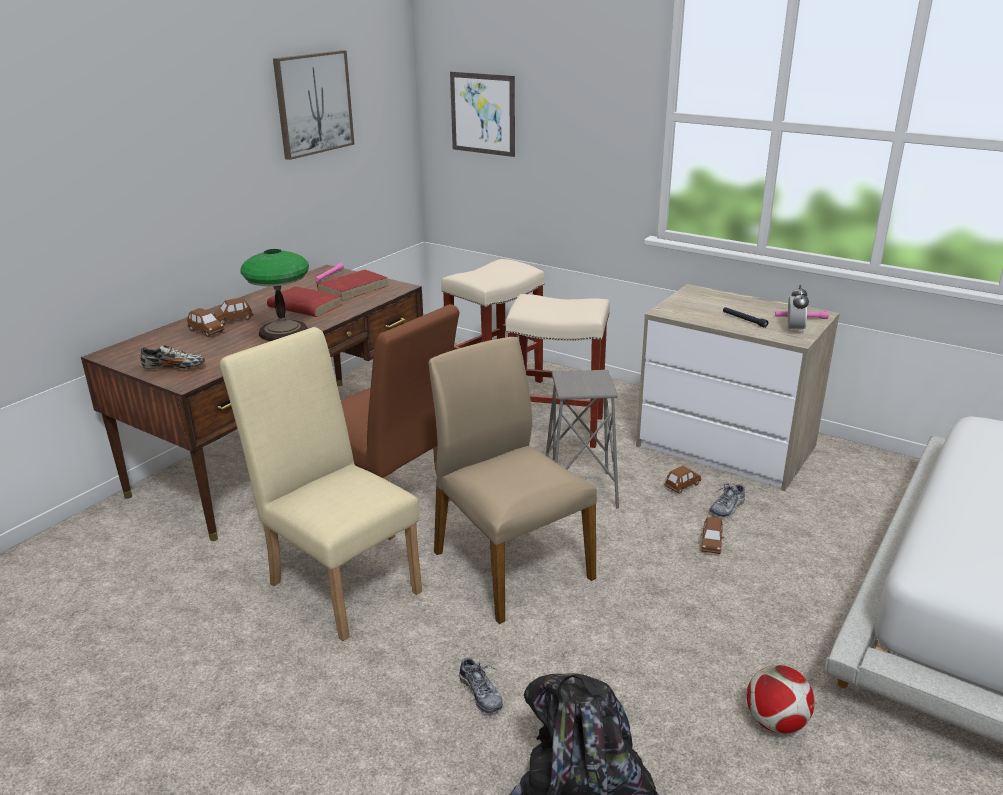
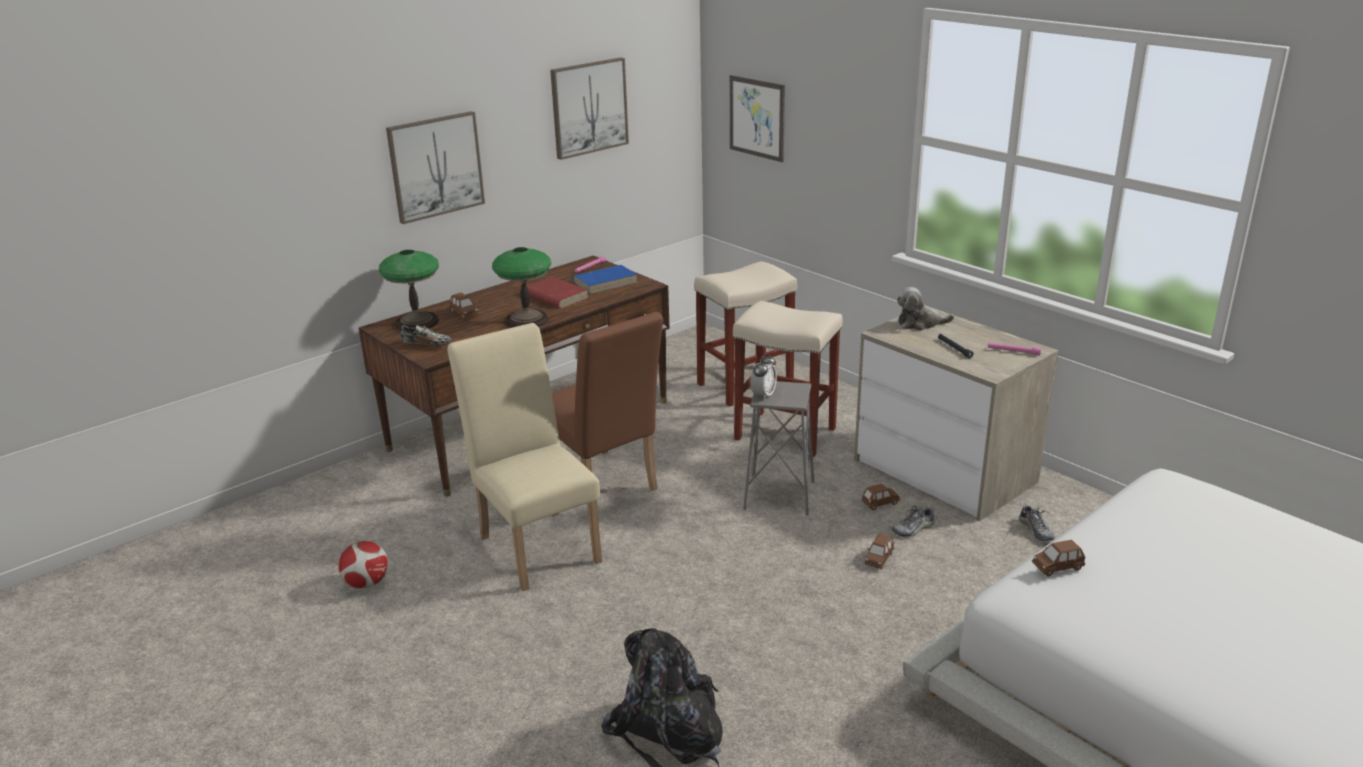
camera: 15 degrees right, 0 degrees up
brown toy car [213,297,253,325] -> brown toy car moved to [1032,540,1086,576]
red book [317,270,388,301] -> blue book [572,265,638,294]
beige chair [429,337,597,624] -> none
shoe [459,655,503,713] -> shoe moved to [1019,503,1055,541]
football [747,665,814,734] -> football moved to [339,541,388,589]
alarm clock [788,285,809,334] -> alarm clock moved to [751,353,777,400]
none -> table lamp [379,250,439,330]
none -> picture [386,111,485,224]
none -> plush toy [897,287,954,330]

